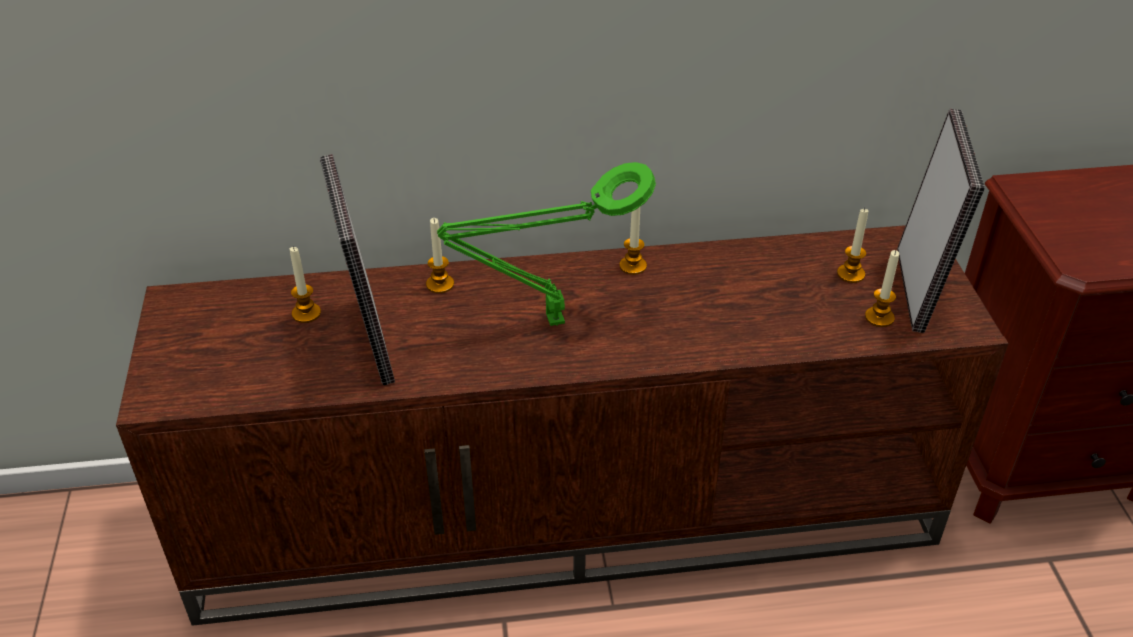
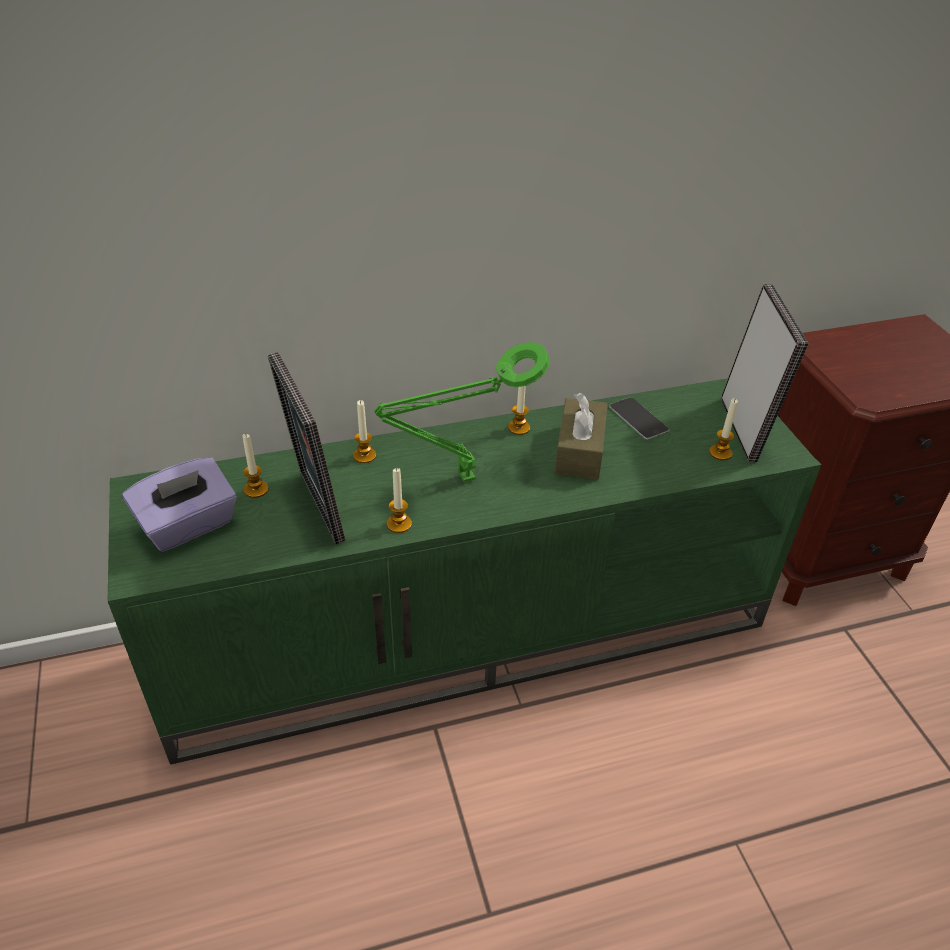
camera: 10 degrees left, 0 degrees up
brown tv stand [116,225,1009,626] -> green tv stand [108,378,821,765]
candle [837,208,868,283] -> candle moved to [387,468,412,533]
none -> purple tissue box [122,457,237,552]
none -> brown tissue box [555,393,608,480]
none -> phone [609,397,669,440]

